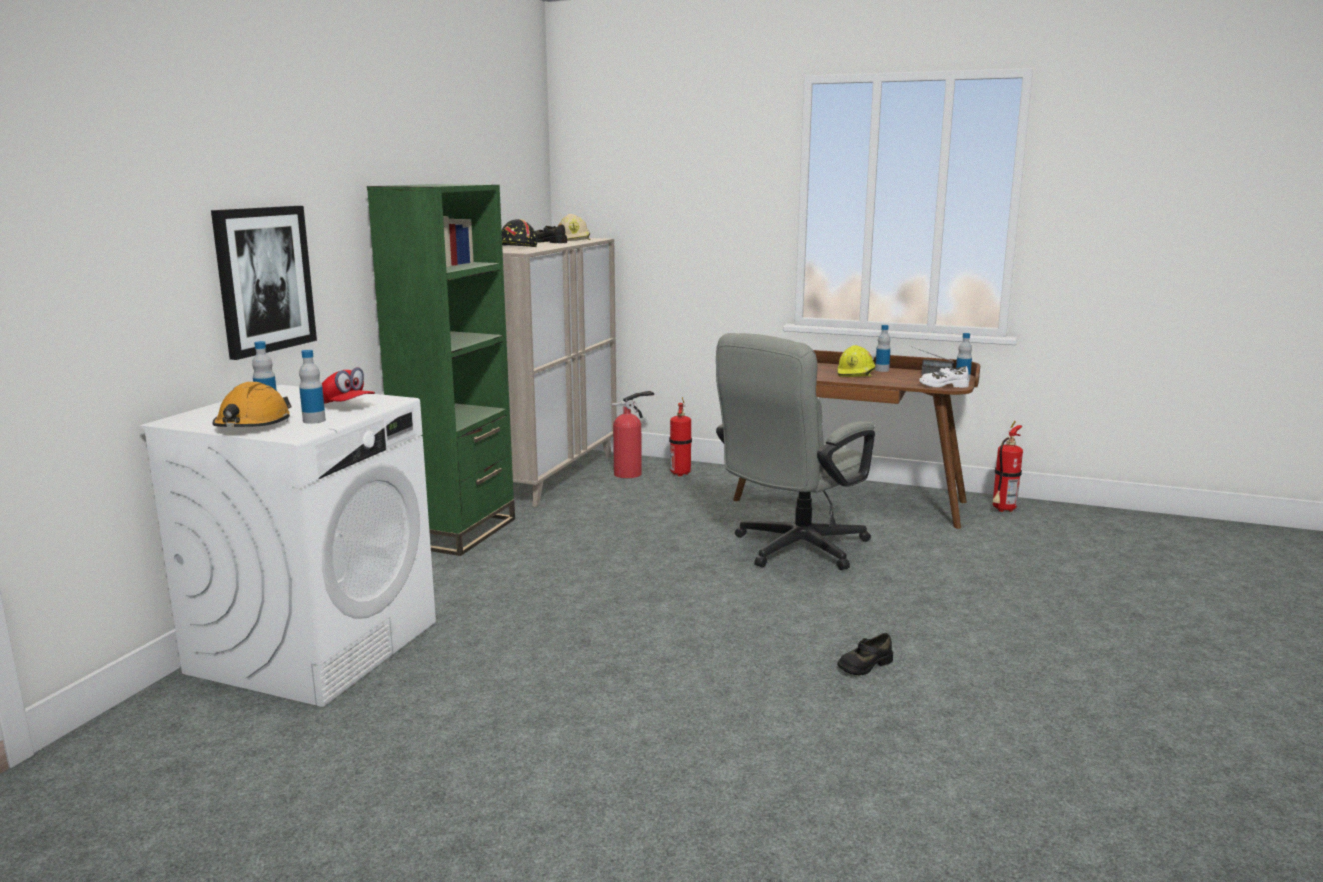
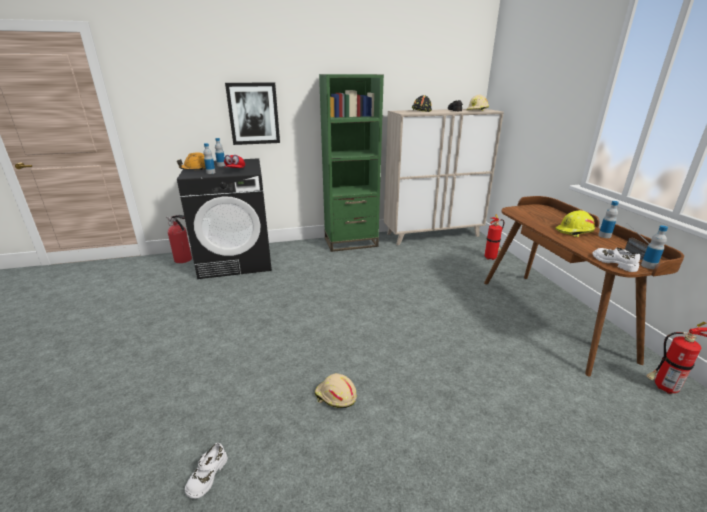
camera: 55 degrees right, 10 degrees up
white washing machine [139,385,436,707] -> black washing machine [177,158,272,279]
fire extinguisher [611,391,654,478] -> fire extinguisher moved to [166,215,192,263]
grey office chair [716,333,875,570] -> none
black shoe [837,633,893,676] -> beige hard hat [315,373,357,408]
none -> white shoe [185,443,228,499]

